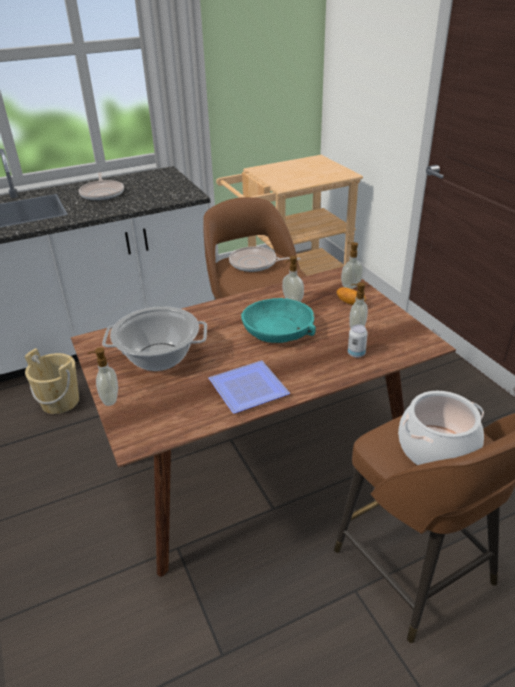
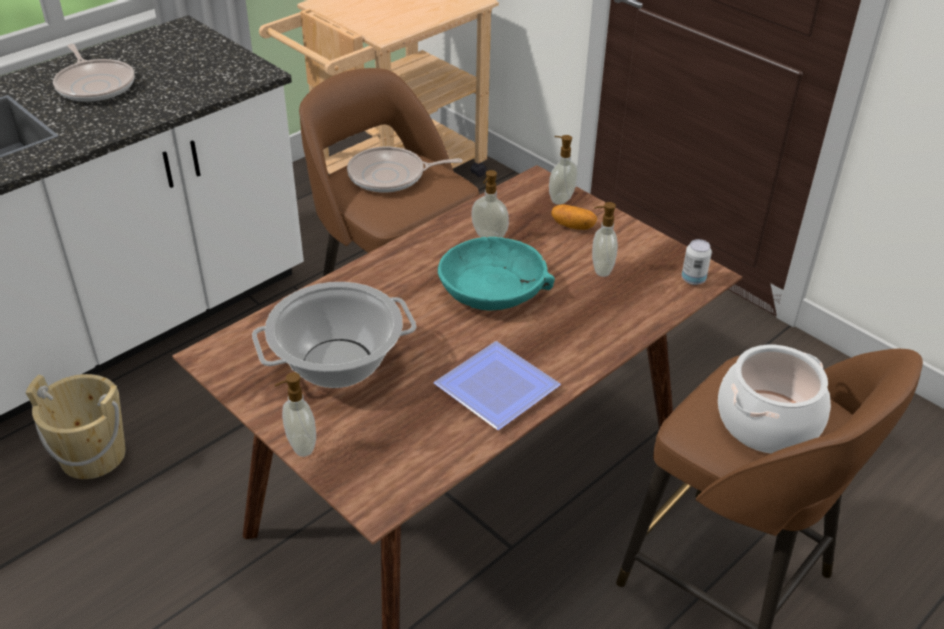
camera: 20 degrees left, 5 degrees up
can [348,325,368,358] -> can moved to [682,239,712,285]

